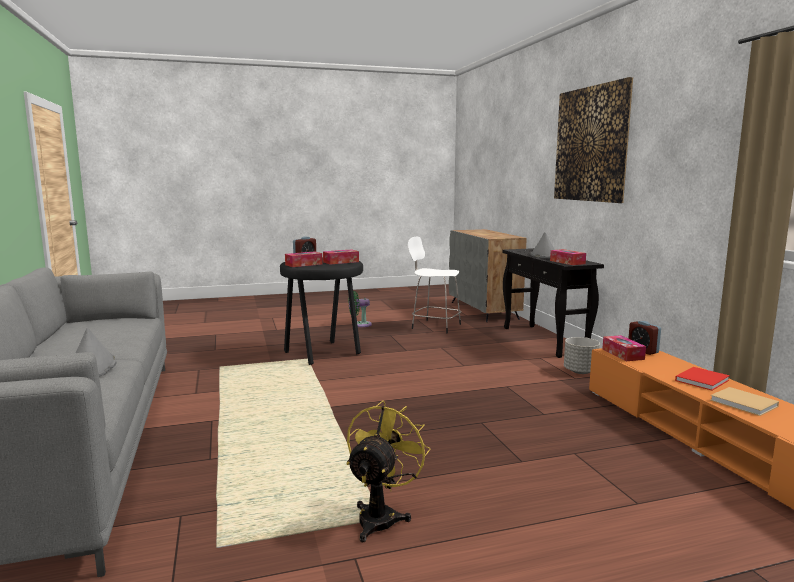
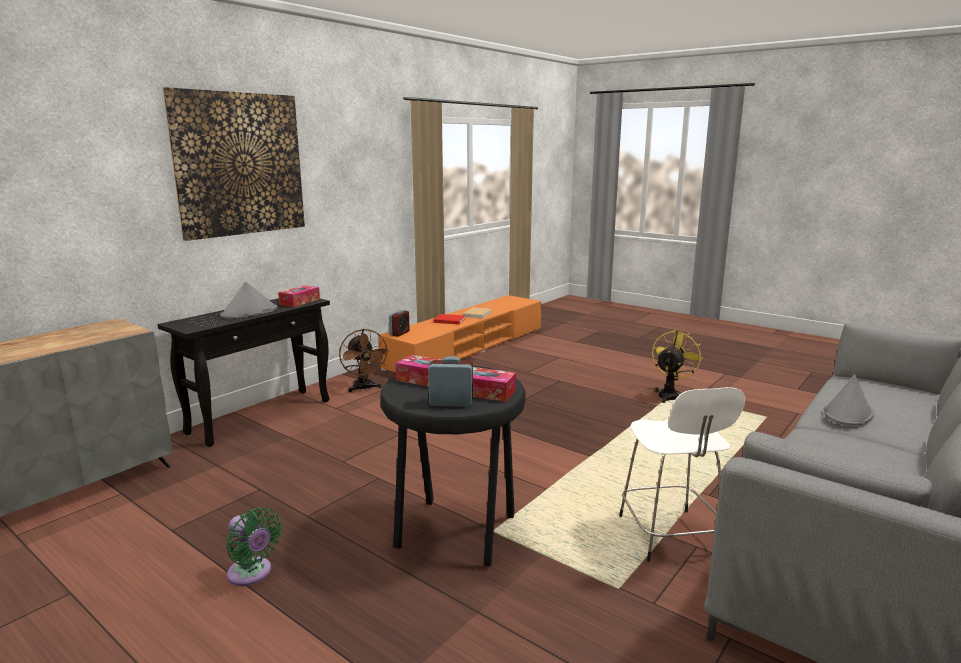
camera: 125 degrees left, 5 degrees up
yellow fan [346,401,431,542] -> yellow fan turned 135 degrees clockwise [652,330,703,403]
white stool [408,237,462,333] -> white stool moved to [619,387,745,562]
grey planter [564,337,600,374] -> brown fan [339,329,389,392]
tissue box [602,335,646,361] -> none

